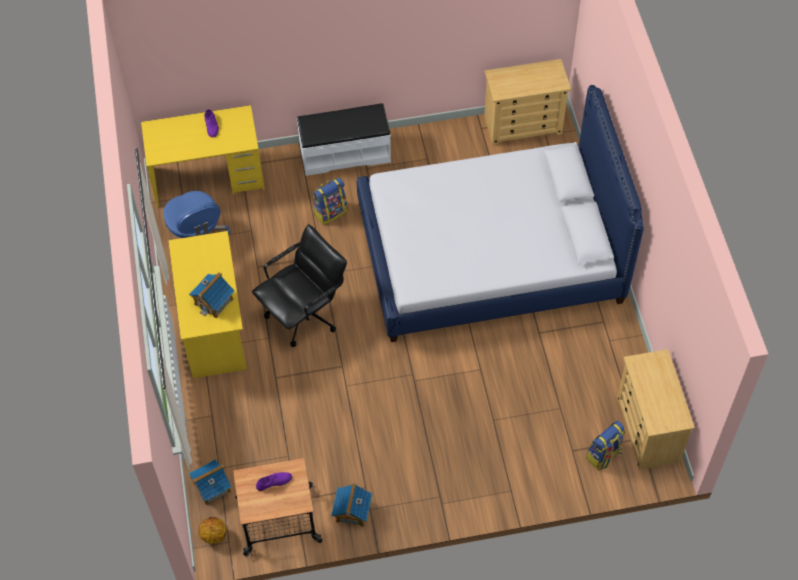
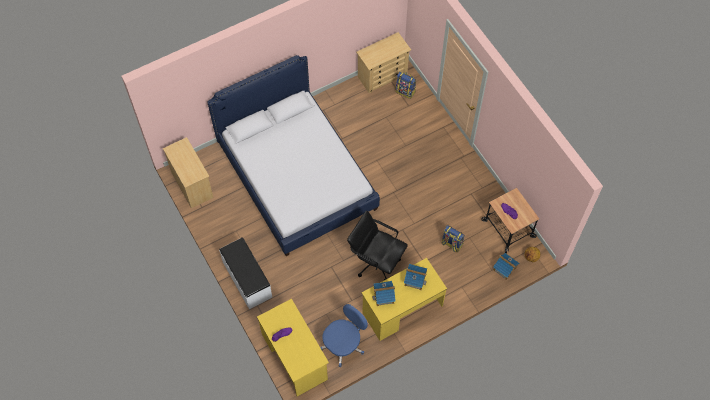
camera: 110 degrees left, 5 degrees up
backpack [313,178,347,225] -> backpack moved to [441,225,465,252]
toy house [331,482,372,527] -> toy house moved to [372,281,396,306]

